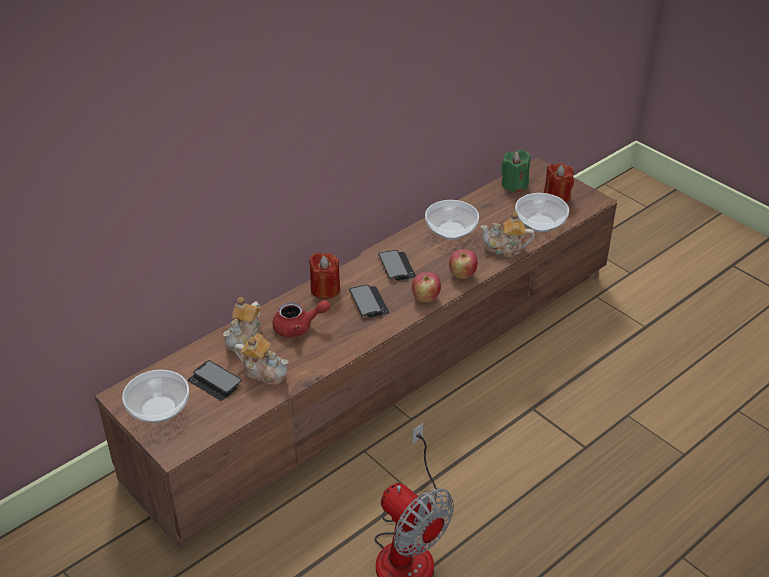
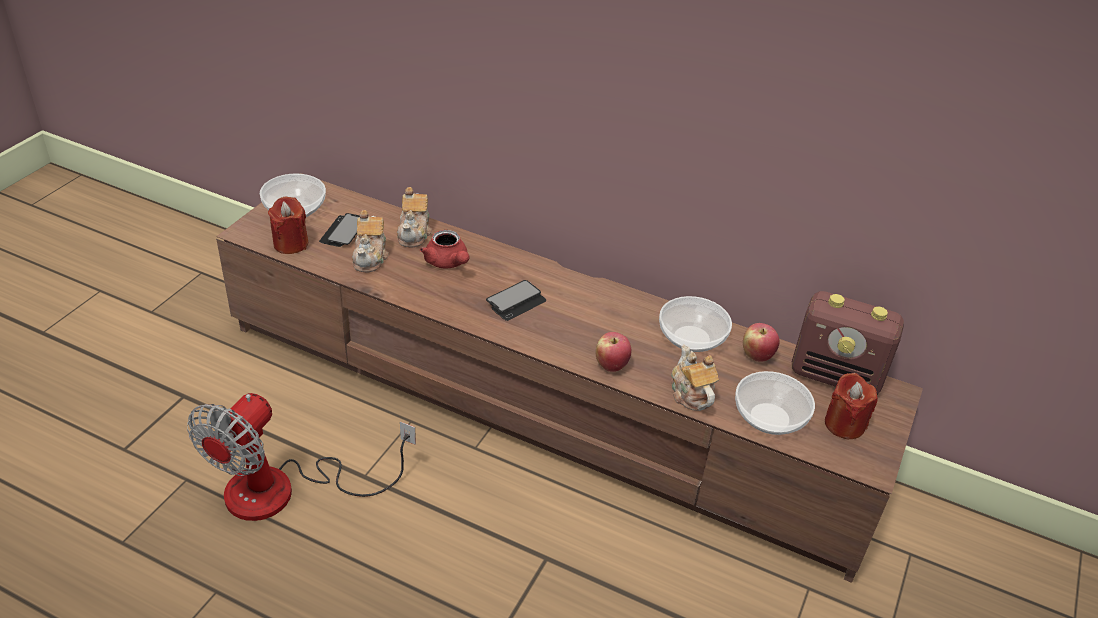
camera: 65 degrees right, 0 degrees up
teapot [223,297,261,352] -> teapot turned 90 degrees counterclockwise [397,187,432,247]
red candle [309,252,340,299] -> red candle moved to [268,196,308,254]
phone [378,250,416,280] -> none
apple [412,272,441,303] -> apple moved to [743,323,780,362]
green candle [501,149,530,193] -> radio [792,291,904,395]

